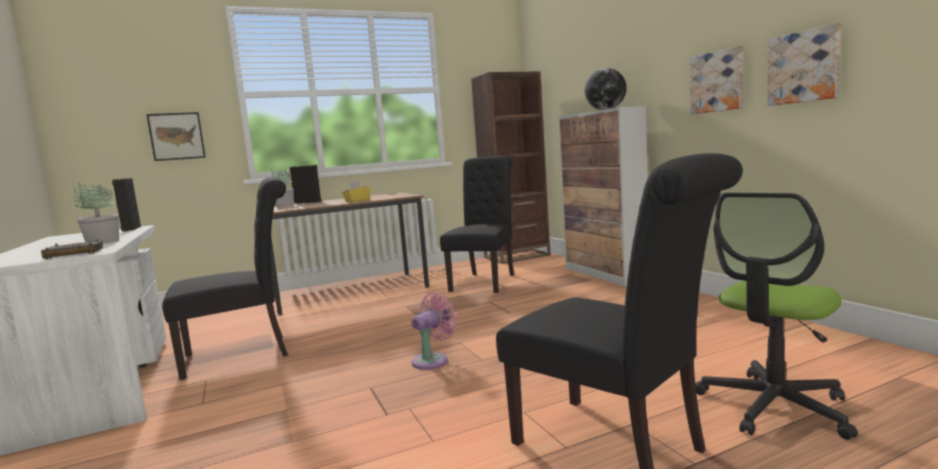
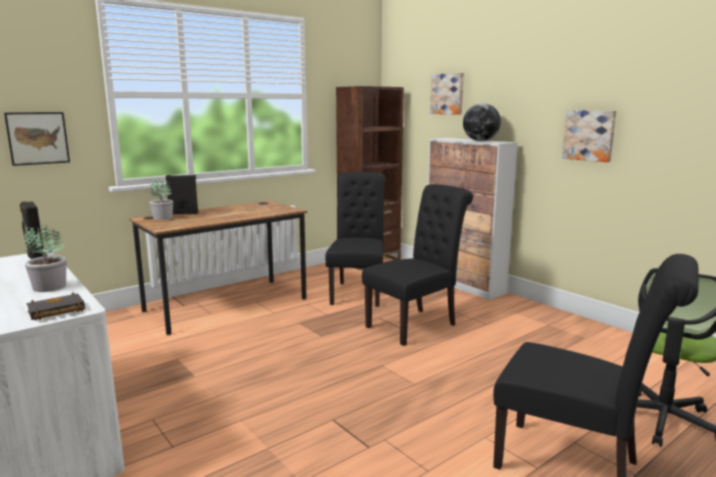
camera: 15 degrees left, 5 degrees up
black chair [162,177,288,380] -> black chair moved to [362,184,473,346]
yellow tissue box [342,181,371,202] -> none
pink fan [411,292,457,370] -> none
picture [767,23,841,106] -> picture moved to [430,73,464,115]

